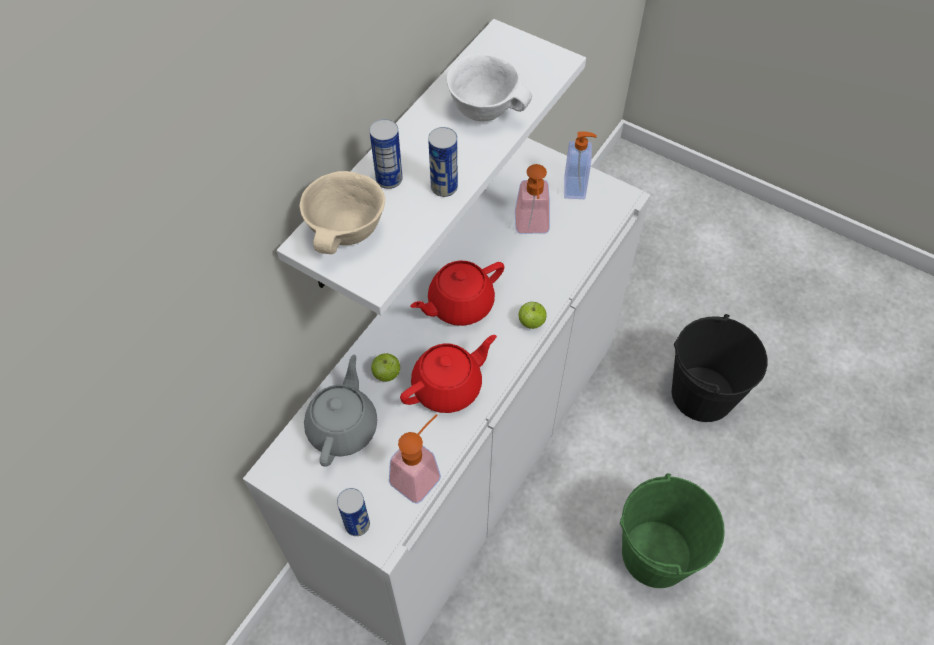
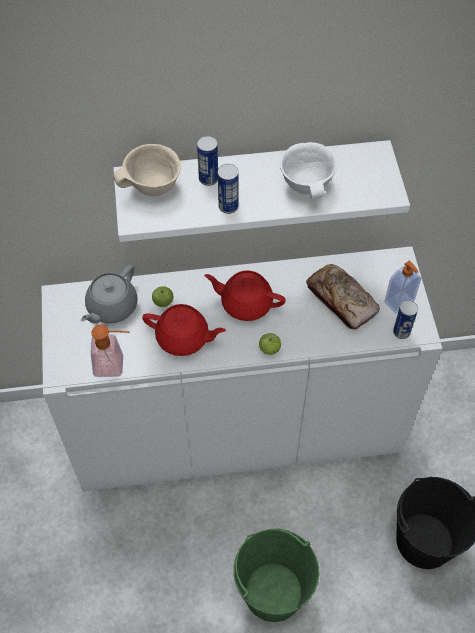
camera: 50 degrees right, 0 degrees up
grey teapot [304,354,378,467] -> grey teapot turned 150 degrees clockwise [81,265,138,324]
can [337,488,370,536] -> can moved to [393,300,418,339]
soap dispenser [515,164,550,234] -> bread [306,264,380,329]

